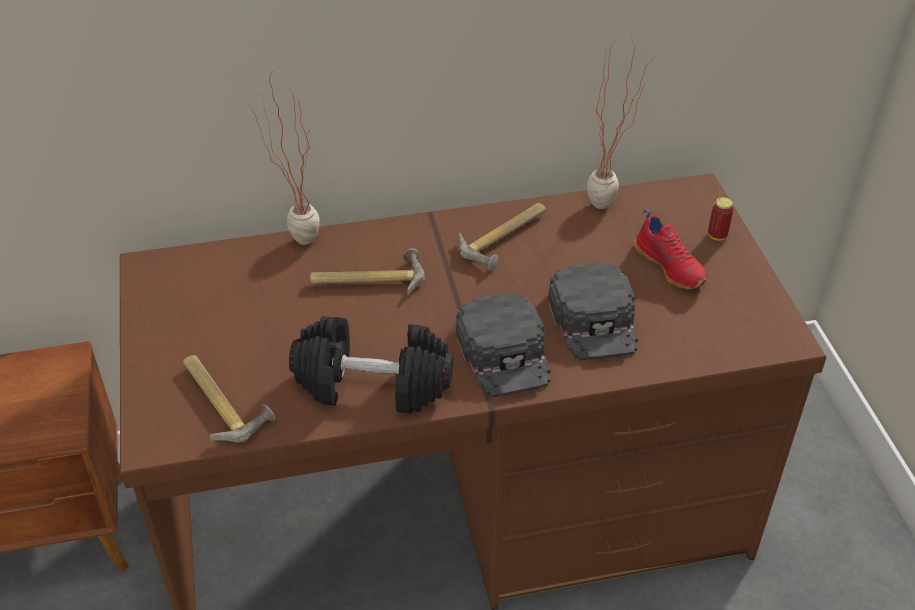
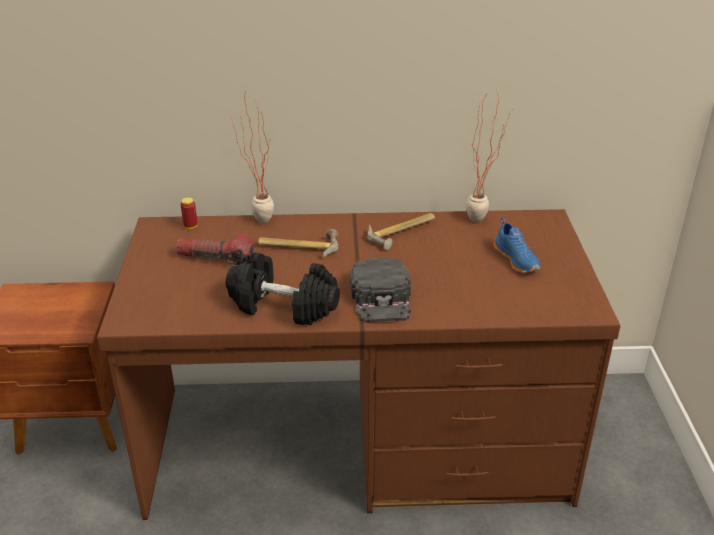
camera: 10 degrees right, 10 degrees down
hammer [183,355,276,442] -> none
black cap [548,262,638,361] -> none
red shoe [634,209,708,289] -> blue shoe [493,218,541,273]
can [708,197,734,241] -> can moved to [181,197,197,229]
none -> flashlight [176,234,254,265]

